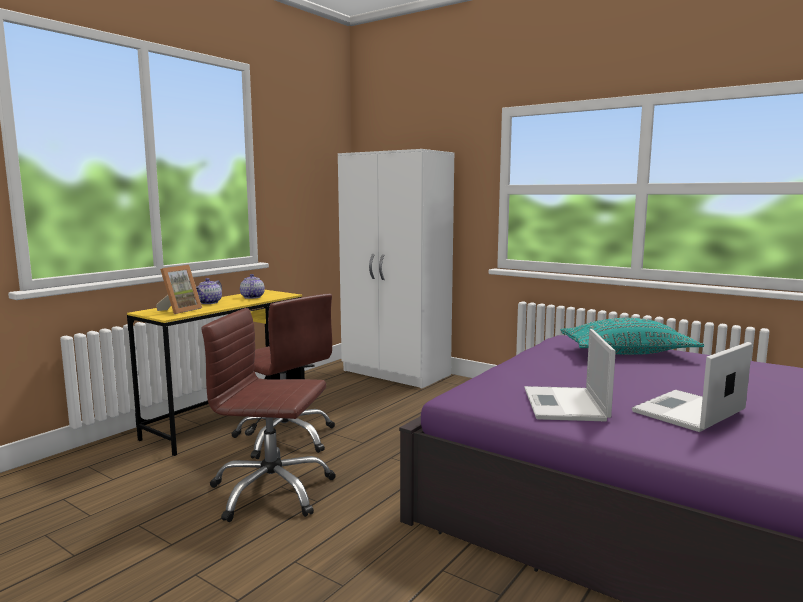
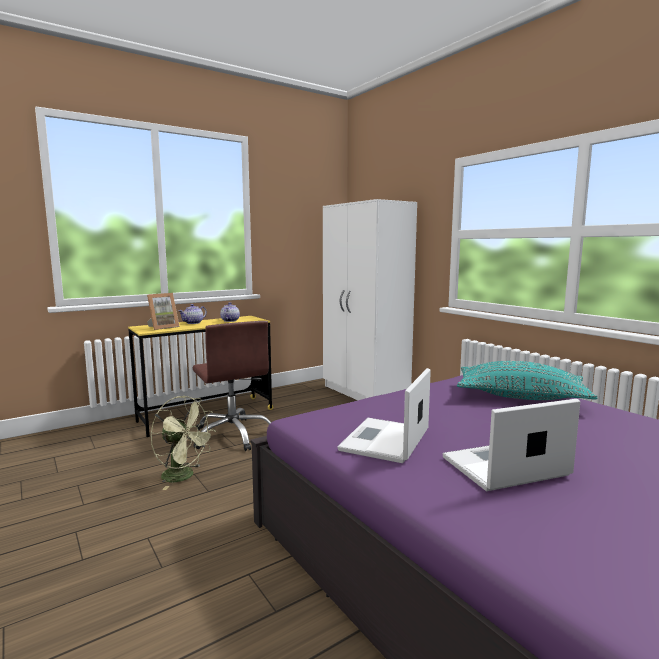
camera: 20 degrees right, 0 degrees up
brown office chair [201,308,335,522] -> green fan [151,396,216,490]

